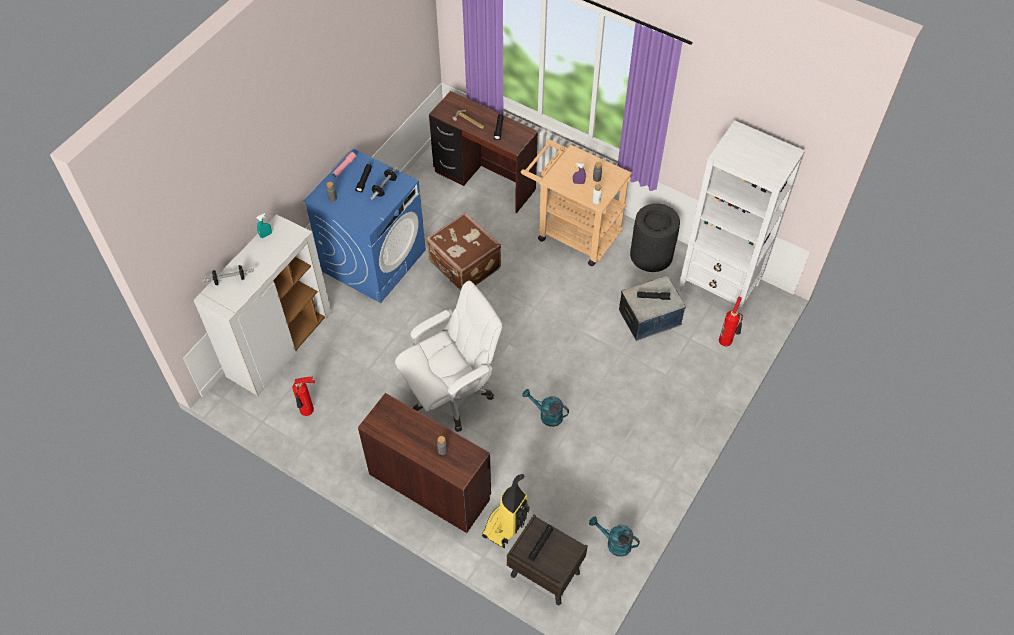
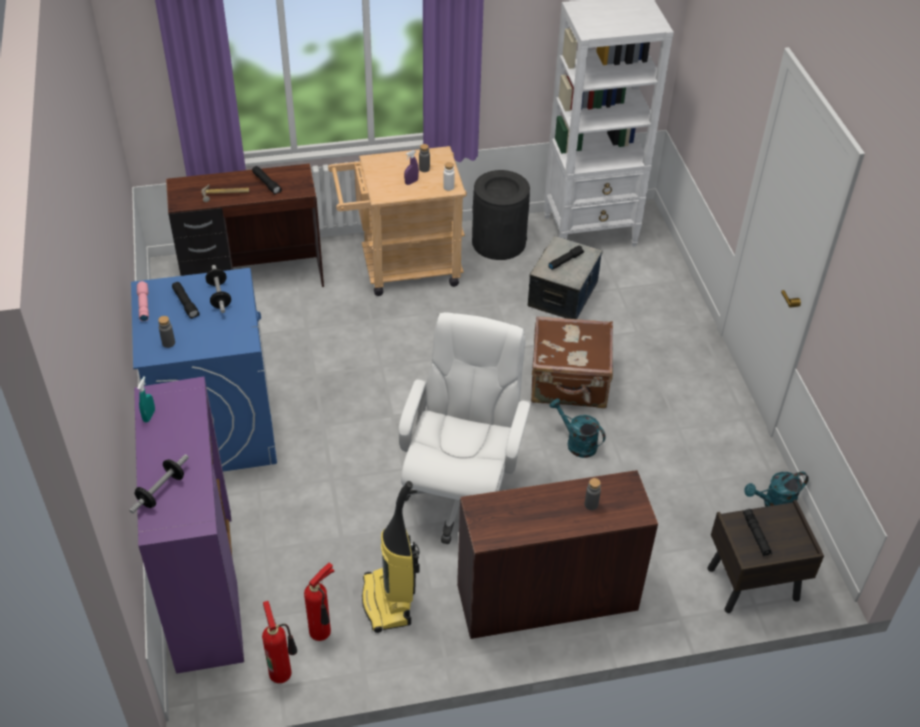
camera: 45 degrees left, 10 degrees down
white cabinet [194,214,331,396] -> purple cabinet [134,376,244,674]
brown suitcase [426,212,501,291] -> brown suitcase moved to [531,316,613,408]
vacuum cleaner [482,474,529,548] -> vacuum cleaner moved to [362,481,420,633]
turquoise watering can [522,389,569,427] -> turquoise watering can turned 60 degrees clockwise [549,398,606,458]
fire extinguisher [719,297,743,346] -> fire extinguisher moved to [262,601,297,683]

